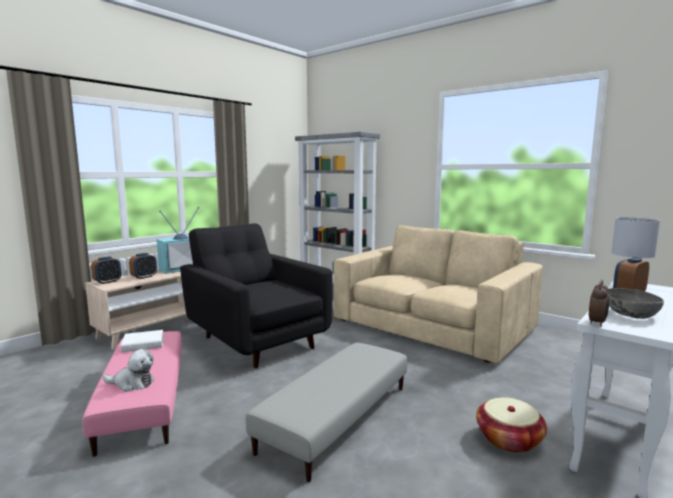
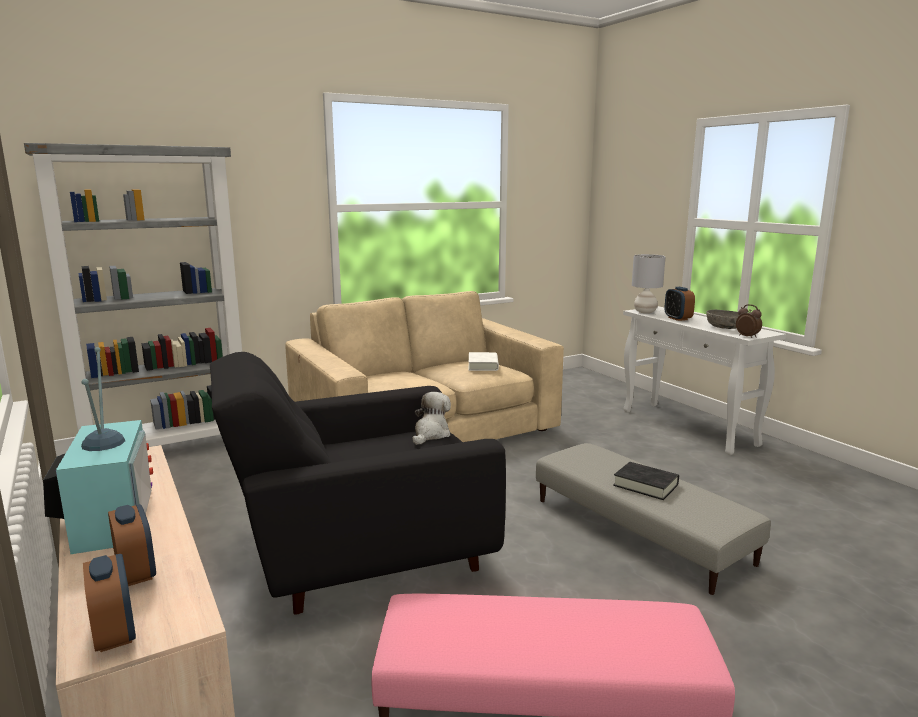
camera: 70 degrees left, 5 degrees up
plush toy [102,349,155,392] -> plush toy moved to [412,392,451,445]
white book [121,330,164,352] -> white book moved to [469,352,499,371]
basket [476,397,547,453] -> none
none -> black book [613,462,679,500]

